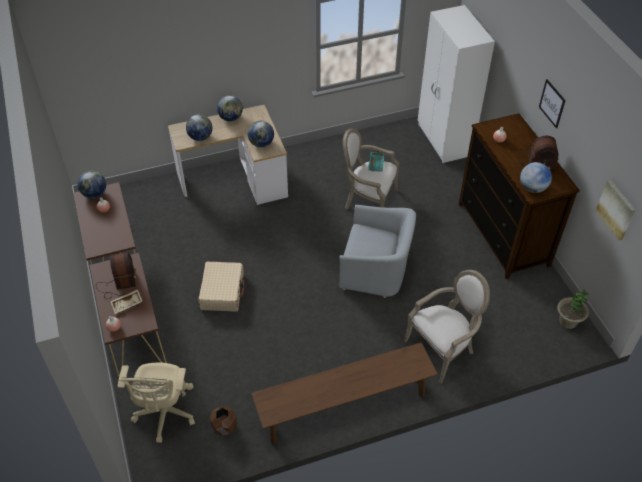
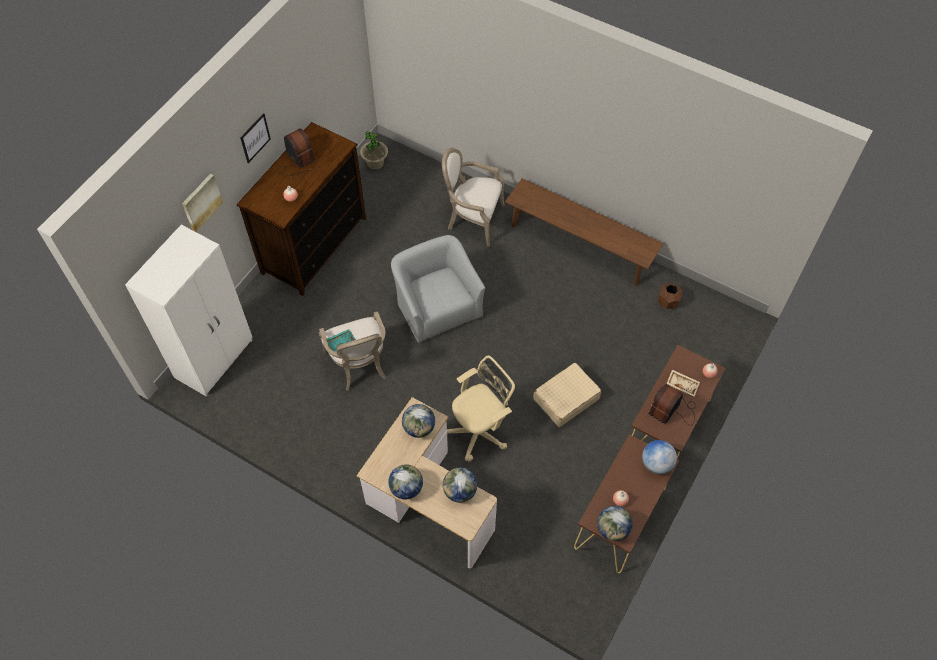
camera: 130 degrees left, 10 degrees up
beige office chair [118,363,195,443] -> beige office chair moved to [446,356,515,462]
globe [520,162,552,193] -> globe moved to [642,440,677,474]
picture [596,180,635,240] -> picture moved to [182,173,223,232]

